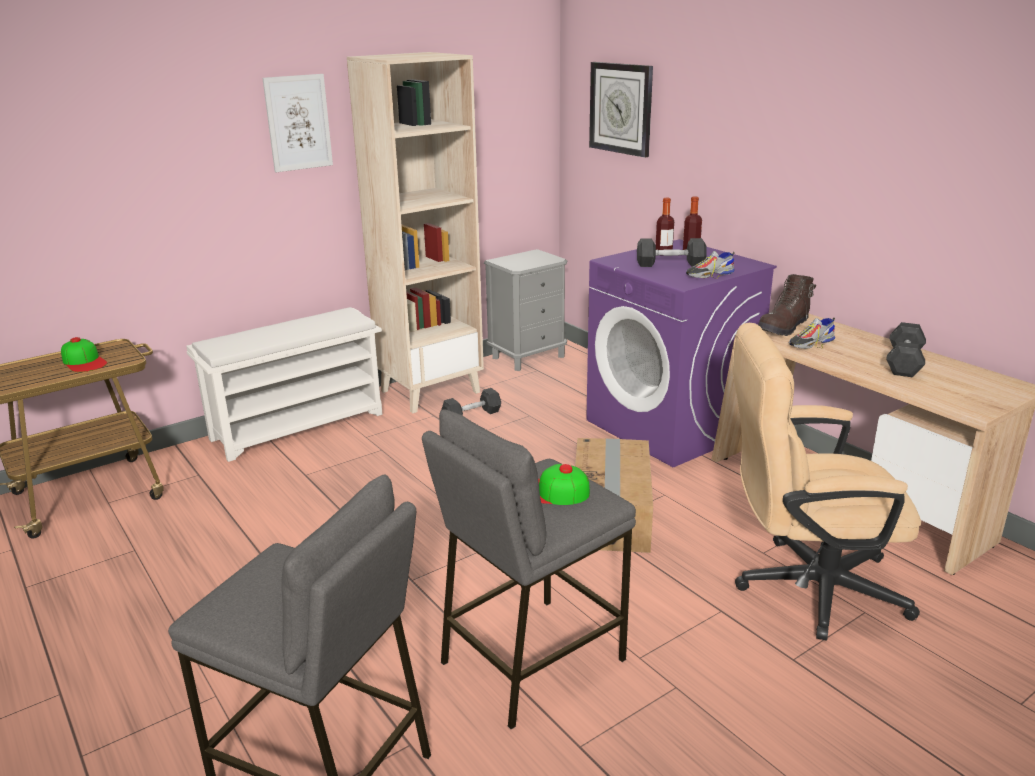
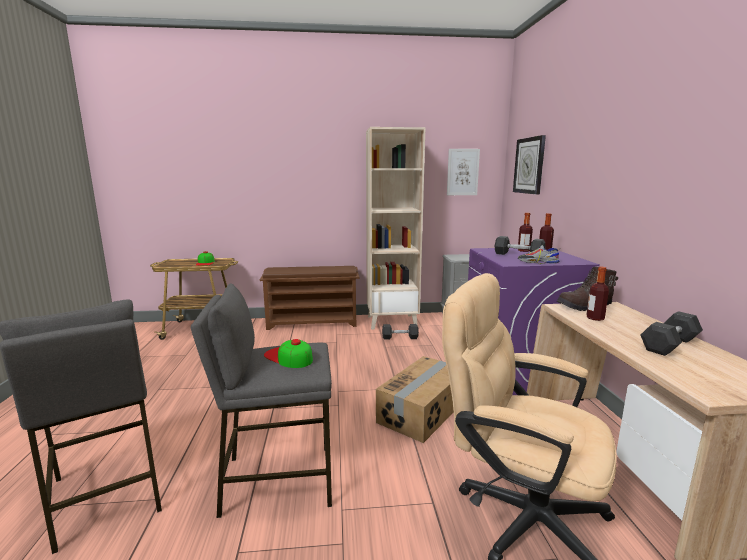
camera: 30 degrees right, 10 degrees down
white shoe rack [186,307,382,462] -> brown shoe rack [260,266,359,330]
picture [262,74,333,172] -> picture moved to [447,149,480,195]
shoe [789,317,835,349] -> bottle [586,266,609,321]

